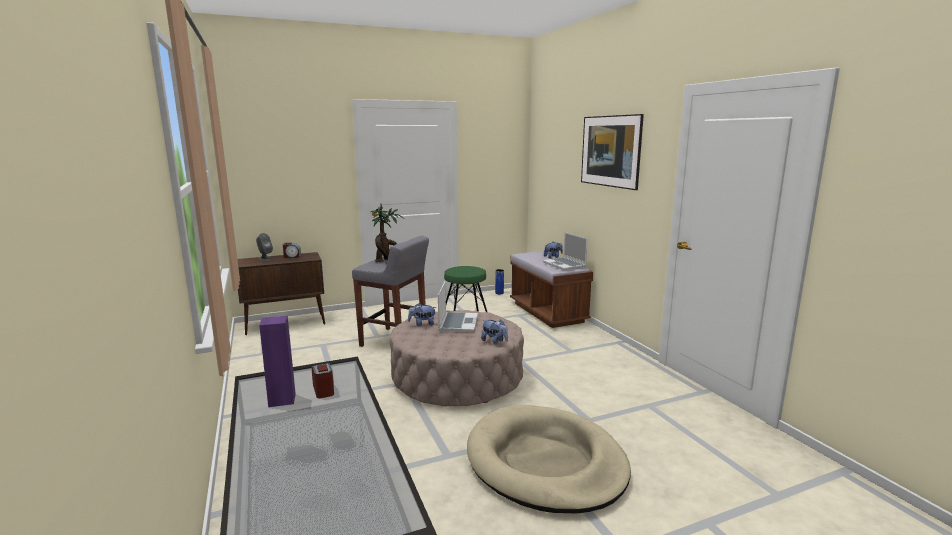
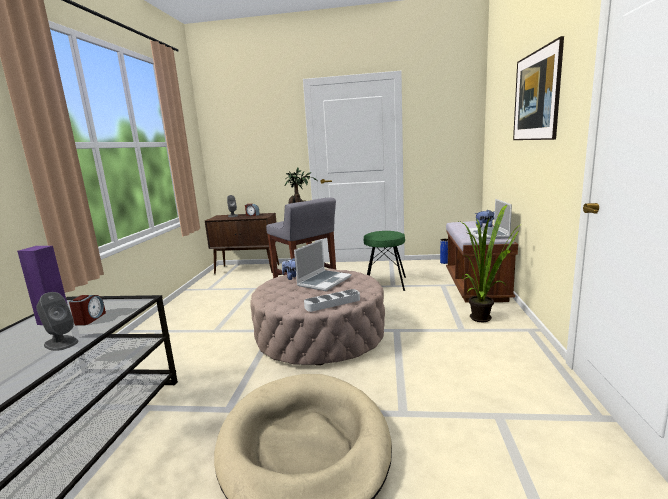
camera: 30 degrees right, 0 degrees up
plush toy [481,319,508,344] -> grey tray [304,289,360,312]
none -> grey speaker [36,292,78,351]
none -> potted plant [459,205,522,322]

